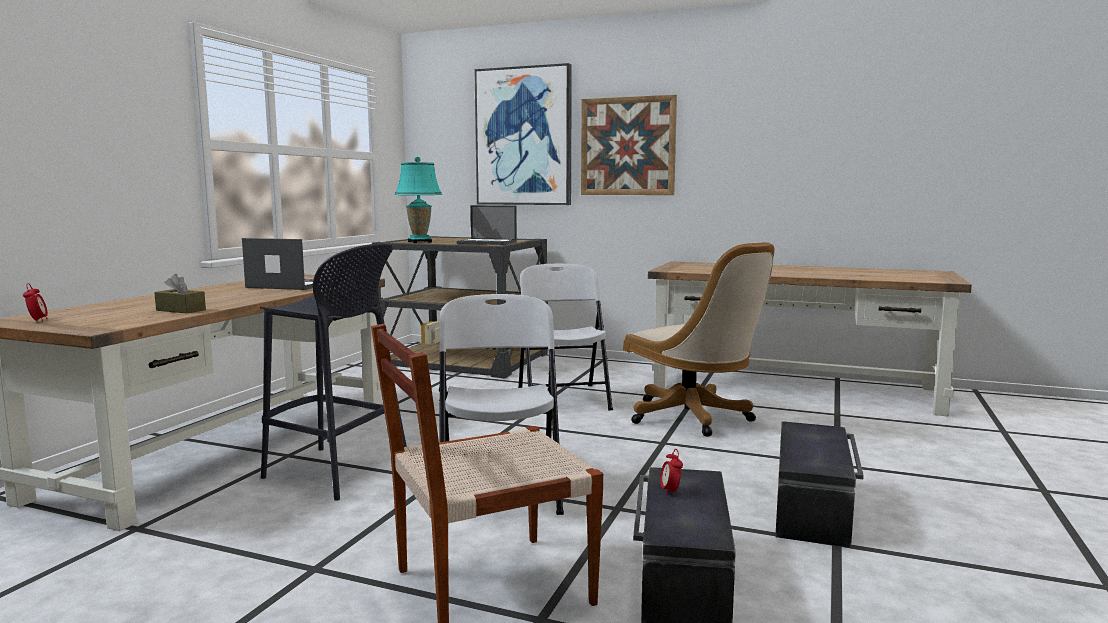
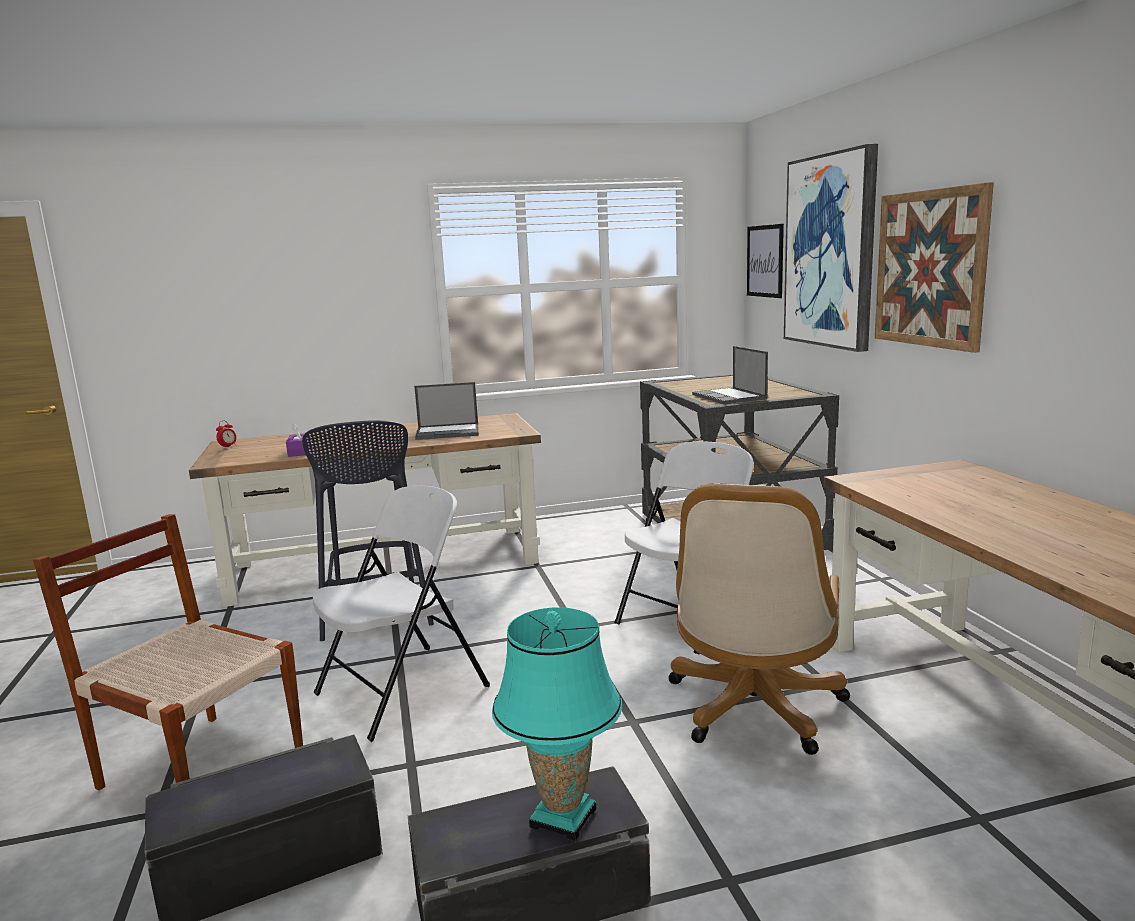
camera: 55 degrees right, 5 degrees up
brown tissue box [154,274,206,313] -> purple tissue box [286,424,310,457]
laptop [242,238,328,290] -> laptop turned 105 degrees clockwise [414,382,479,440]
turquoise table lamp [395,157,442,243] -> turquoise table lamp moved to [492,607,622,841]
alarm clock [660,449,683,496] -> none
none -> picture [747,224,784,298]

